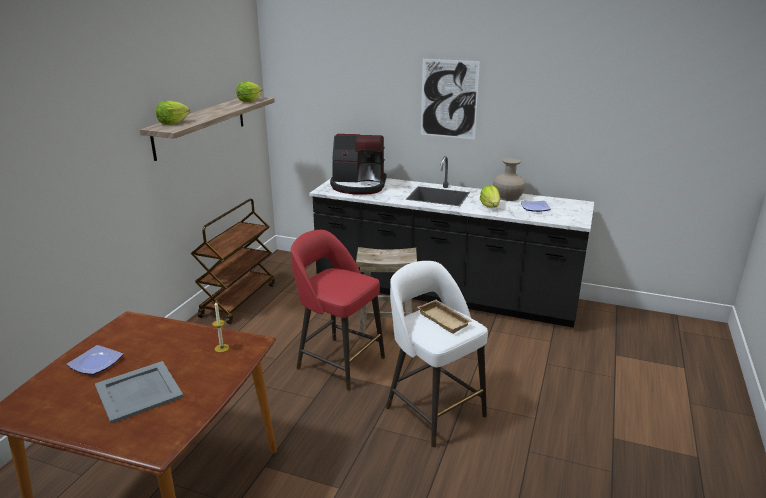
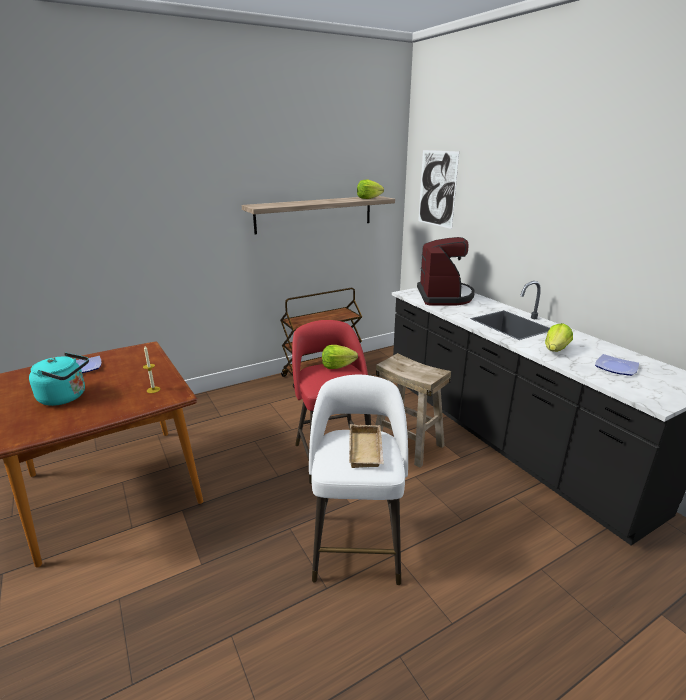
camera: 40 degrees right, 0 degrees up
grey tray [95,361,184,424] -> turquoise kettle [29,353,89,406]
lettuce [156,101,190,125] -> lettuce moved to [322,345,358,369]
coffee machine [330,134,386,195] -> coffee machine turned 135 degrees counterclockwise [417,237,475,305]
picture [421,59,480,139] -> picture moved to [418,150,459,229]
beige vase [493,158,526,201] -> none

